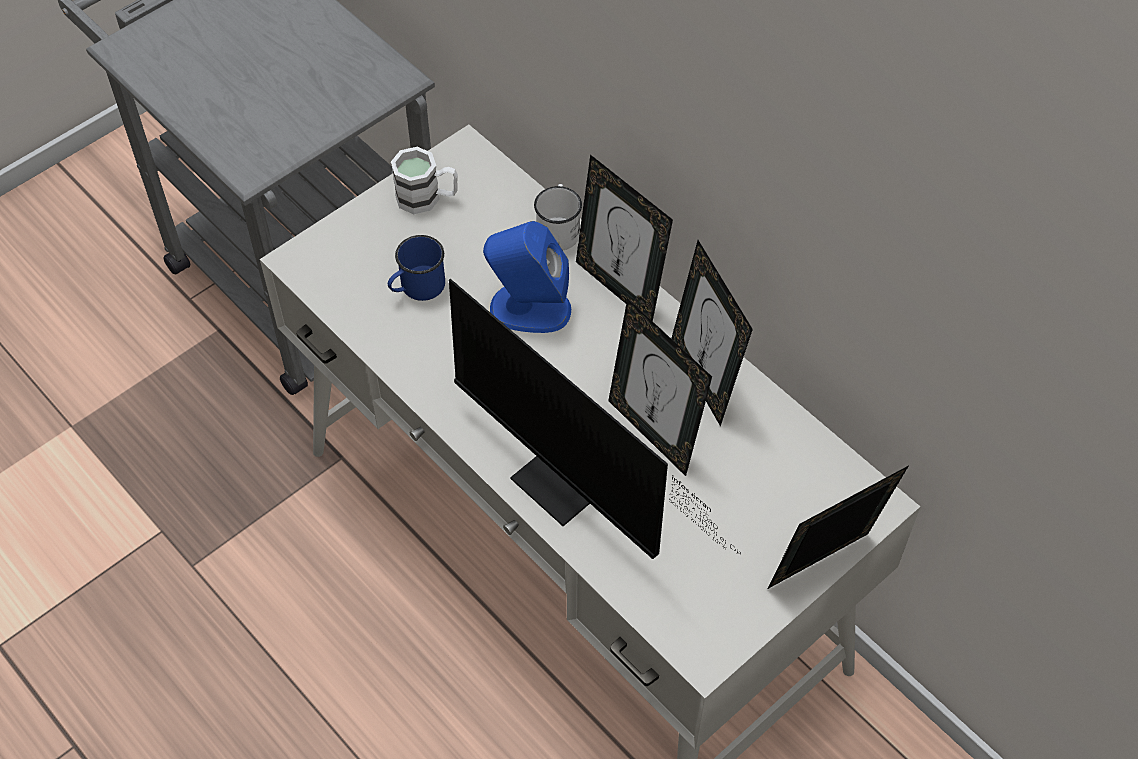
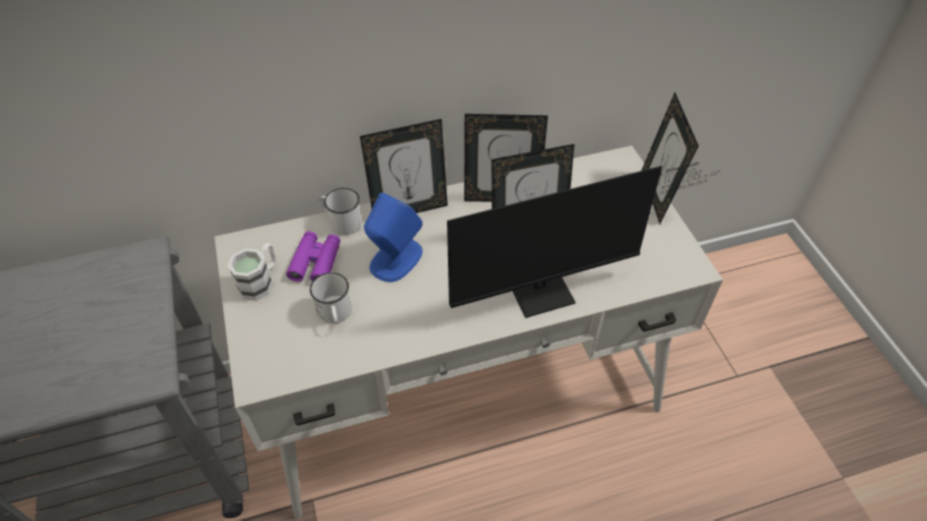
camera: 65 degrees left, 5 degrees down
blue mug [388,235,445,301] -> white mug [310,272,352,324]
none -> purple binoculars [286,231,340,282]

